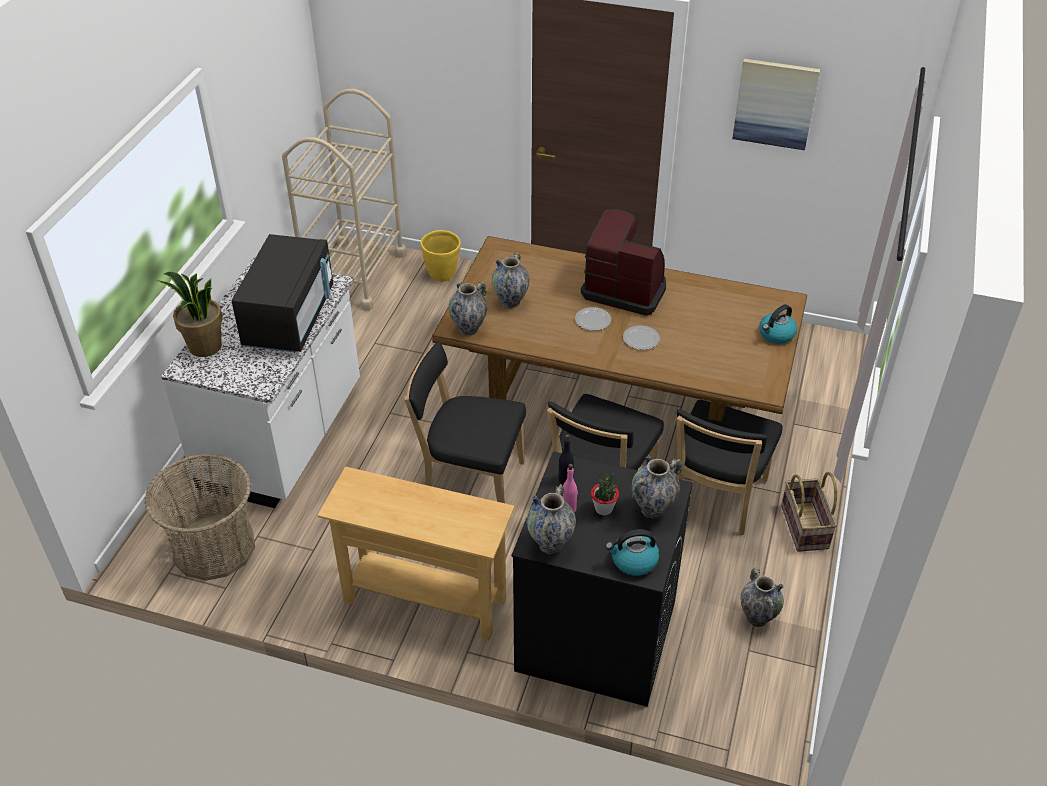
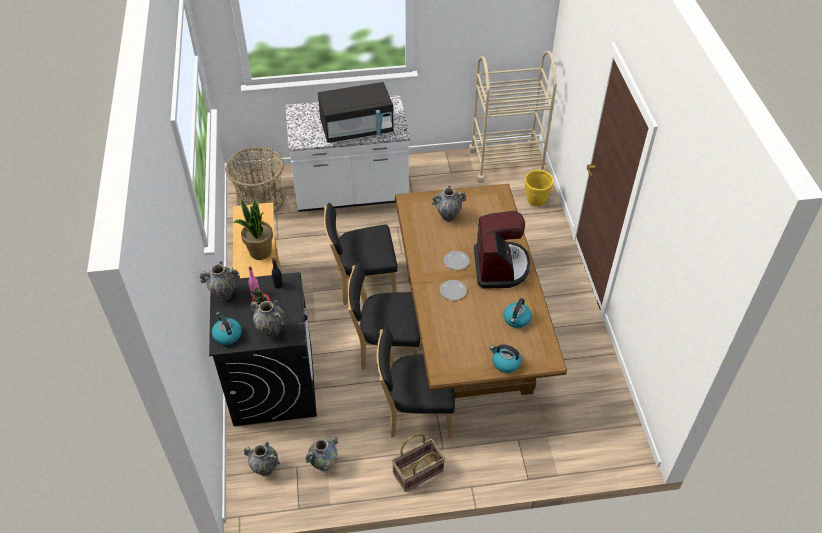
camera: 65 degrees right, 5 degrees up
potted plant [157,272,223,357] -> potted plant moved to [234,199,273,260]
black chair [404,342,526,503] -> black chair turned 90 degrees counterclockwise [324,203,397,305]
vase [448,281,487,336] -> vase moved to [243,442,280,476]
picture [732,58,820,150] -> none
none -> kettle [504,298,532,328]

